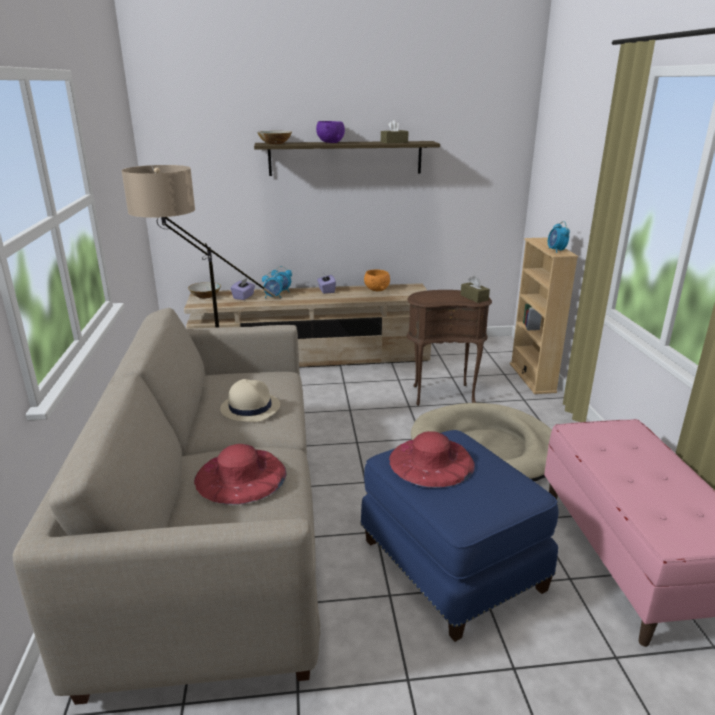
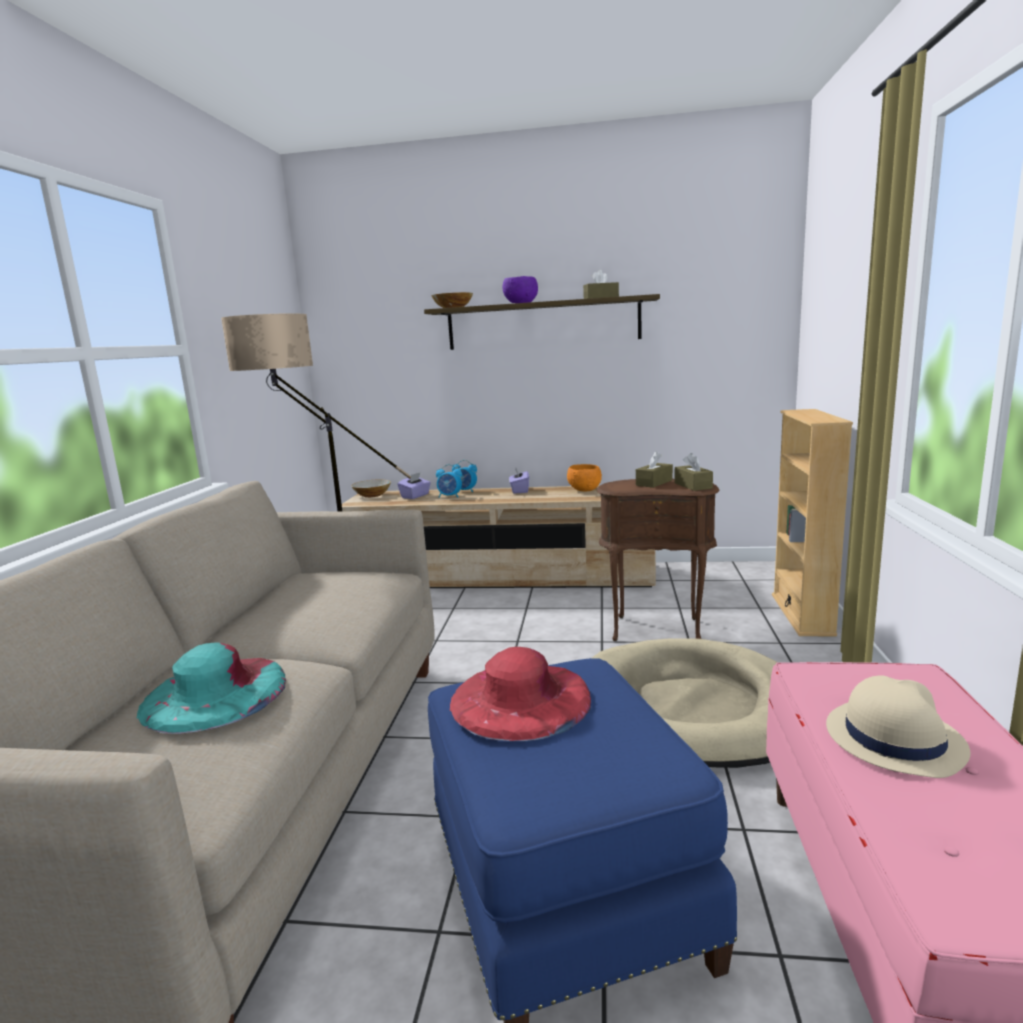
camera: 15 degrees right, 10 degrees down
red hat [194,444,287,505] -> turquoise hat [137,642,286,734]
beige hat [220,379,280,422] -> beige hat moved to [826,676,970,778]
alarm clock [548,221,570,253] -> none
none -> brown tissue box [636,451,673,488]

